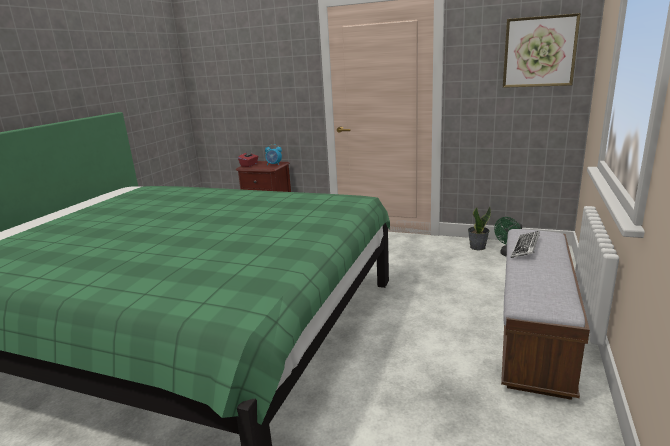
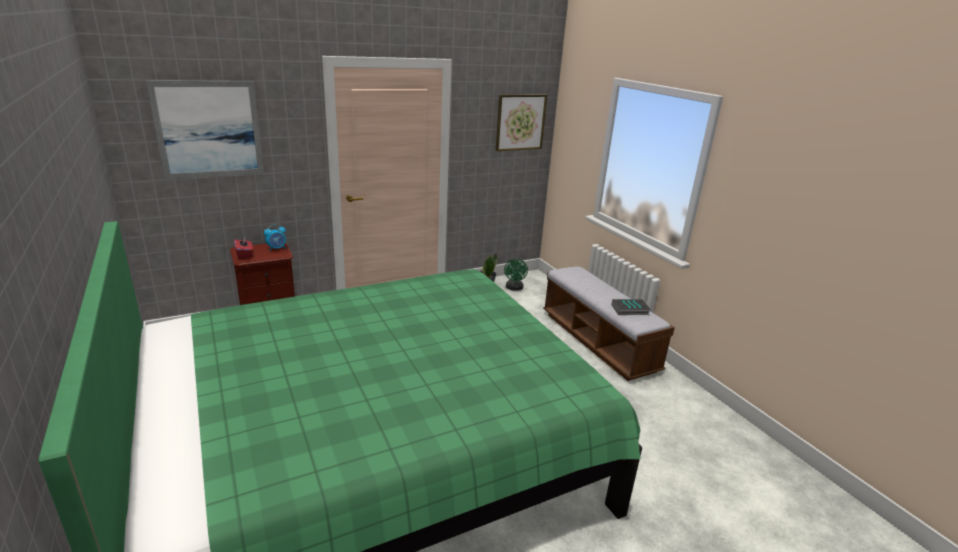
camera: 50 degrees left, 5 degrees up
keyboard [511,231,540,258] -> none
none -> picture [146,80,264,180]
none -> book [611,299,651,315]

